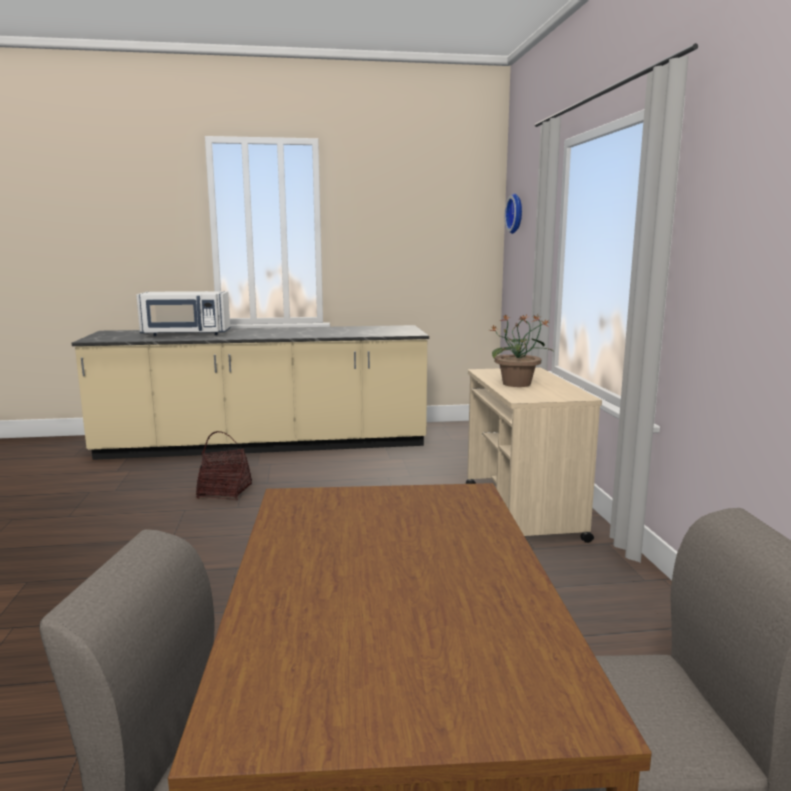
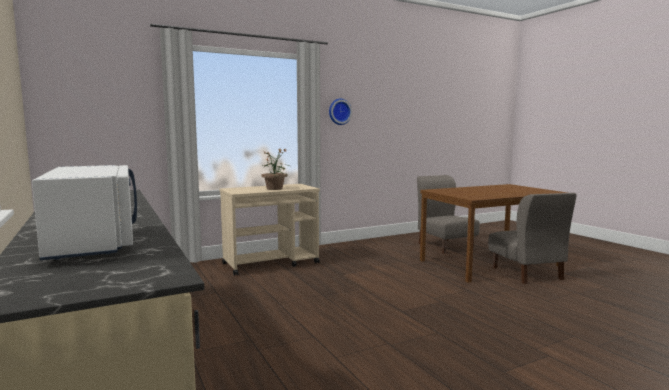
camera: 110 degrees left, 5 degrees down
basket [196,431,252,500] -> none
wall clock [505,193,522,234] -> wall clock moved to [329,99,352,125]

